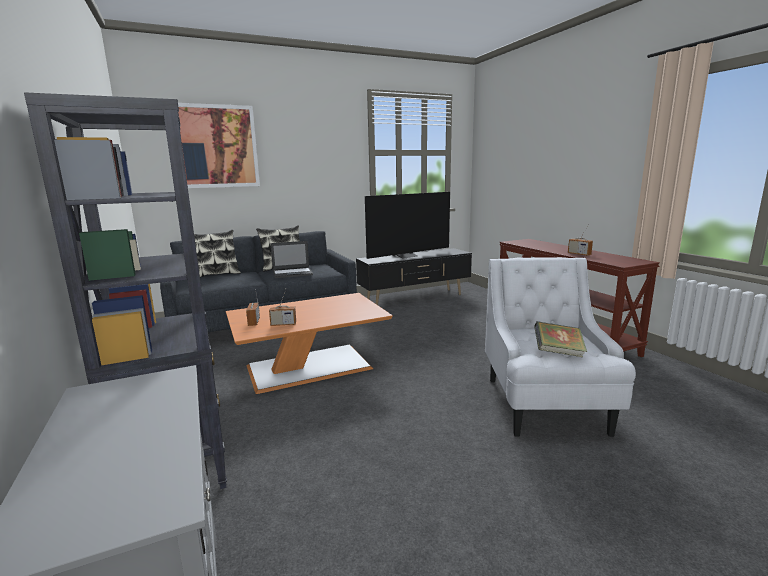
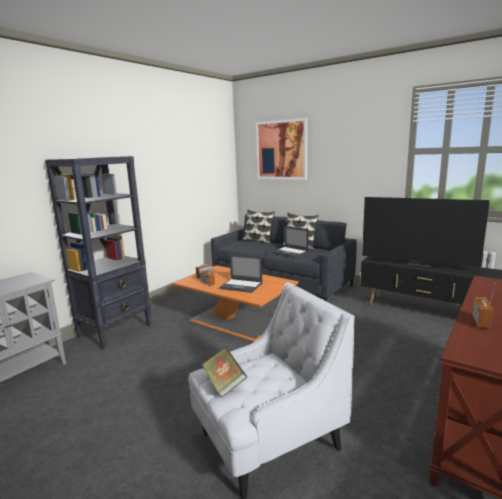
camera: 60 degrees right, 0 degrees up
none -> laptop [219,254,263,293]

